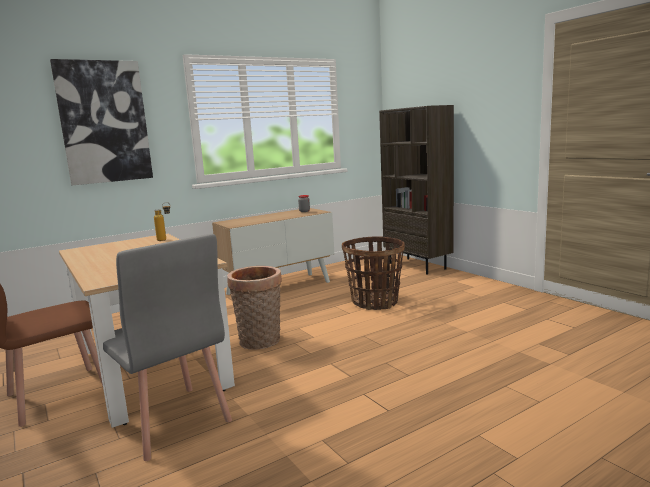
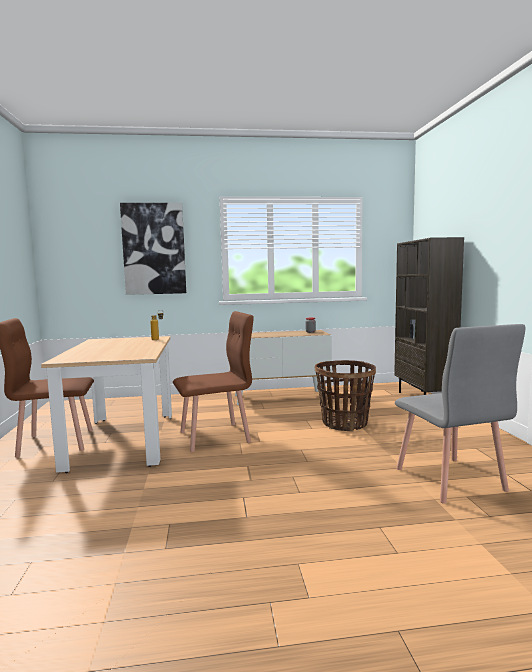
camera: 25 degrees right, 5 degrees down
grey chair [103,234,232,461] -> grey chair moved to [395,324,526,504]
basket [227,266,282,350] -> brown chair [173,311,254,452]

